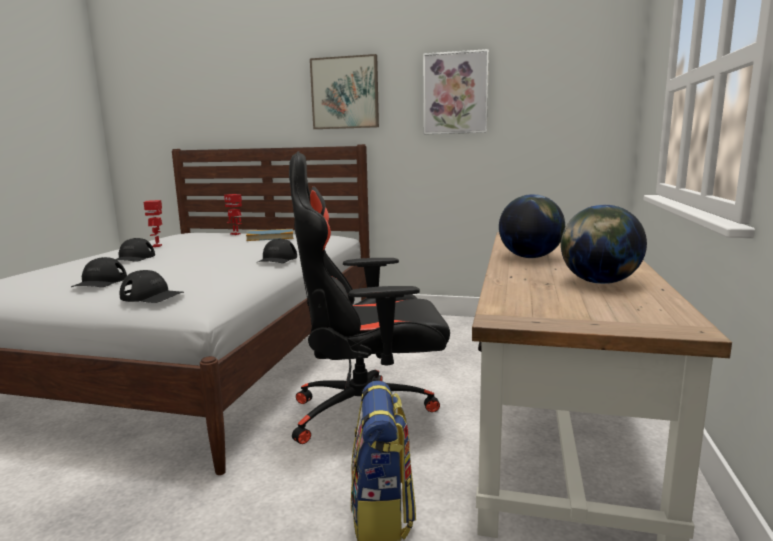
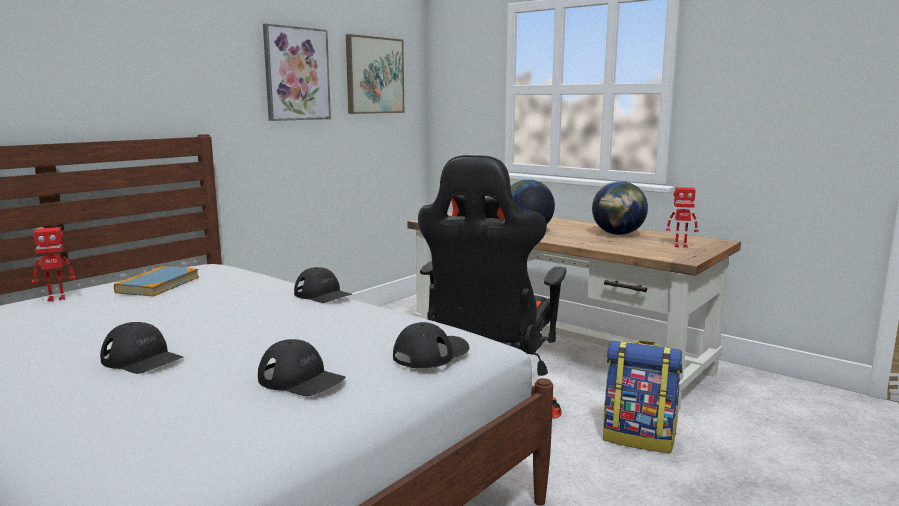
camera: 65 degrees left, 0 degrees up
toy robot [144,200,162,247] -> toy robot moved to [666,187,699,248]
picture [310,54,379,129] -> picture moved to [346,34,404,114]

